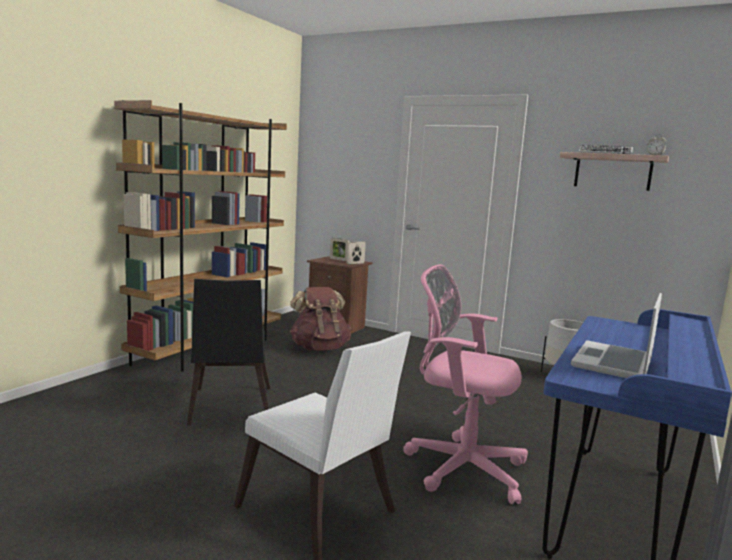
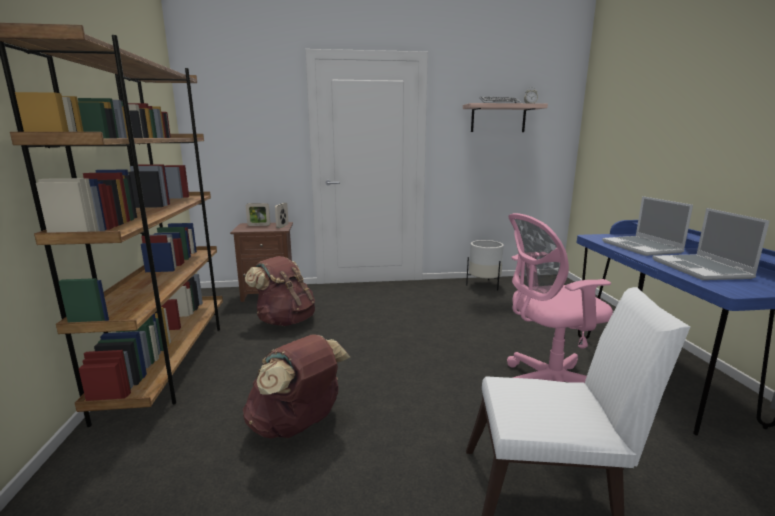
camera: 35 degrees left, 5 degrees up
black chair [187,279,271,425] -> brown backpack [243,334,350,438]
none -> laptop [602,196,693,256]

